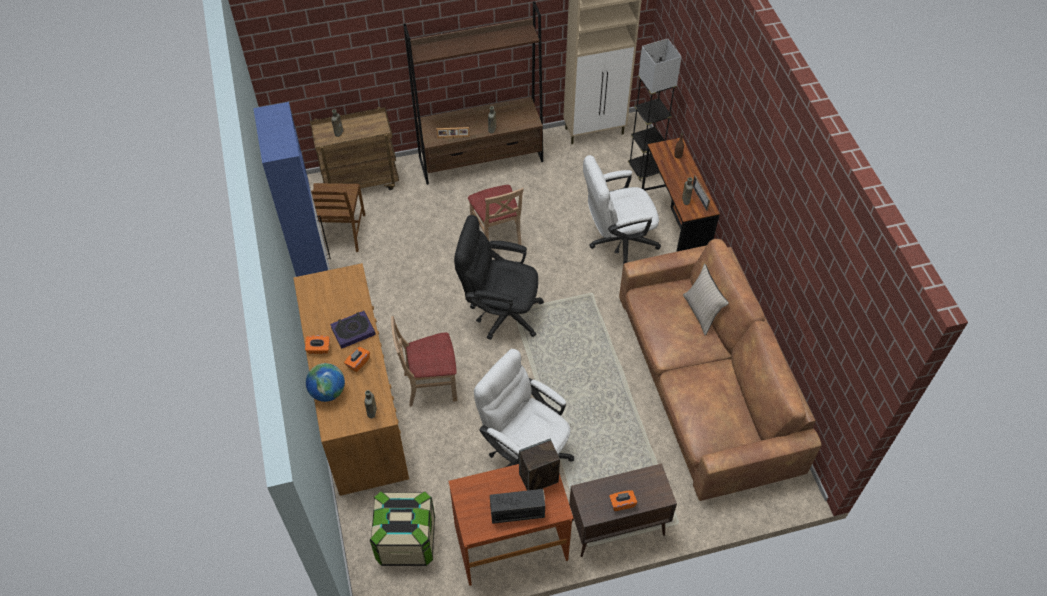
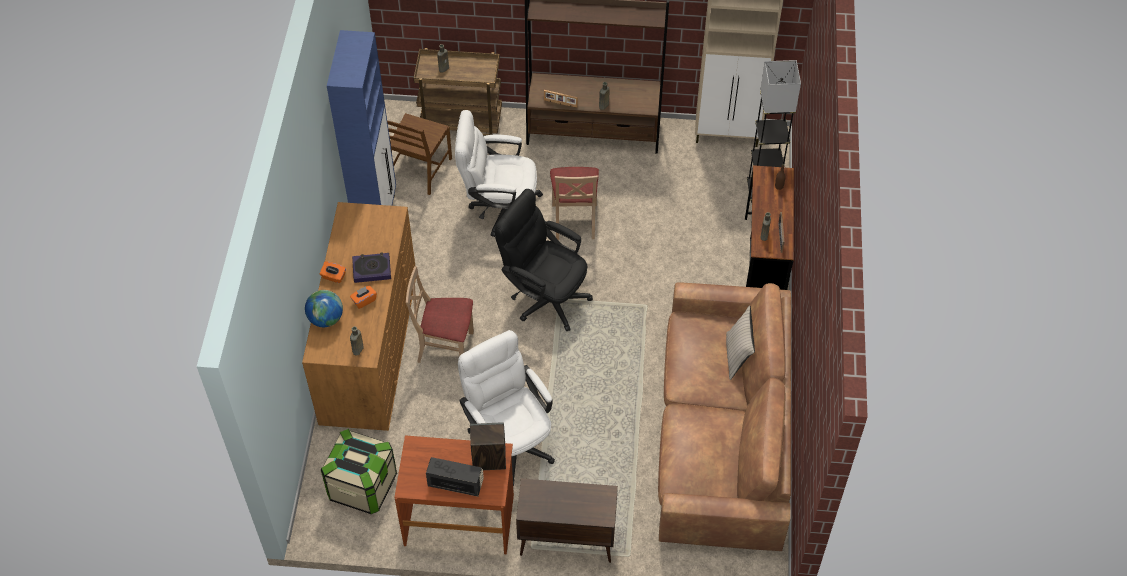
camera: 20 degrees right, 0 degrees up
white office chair [583,155,661,265] -> white office chair moved to [455,110,543,237]
orange tissue box [609,490,637,511] -> none

